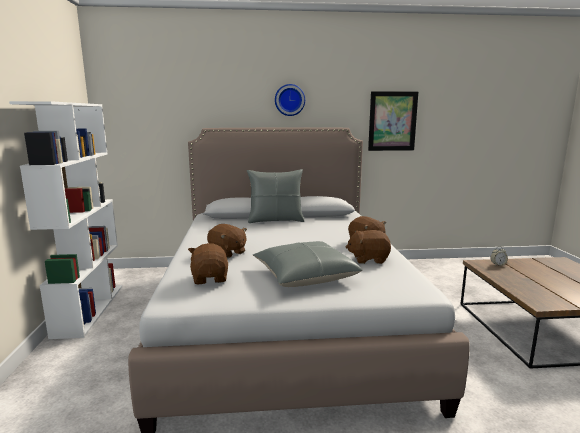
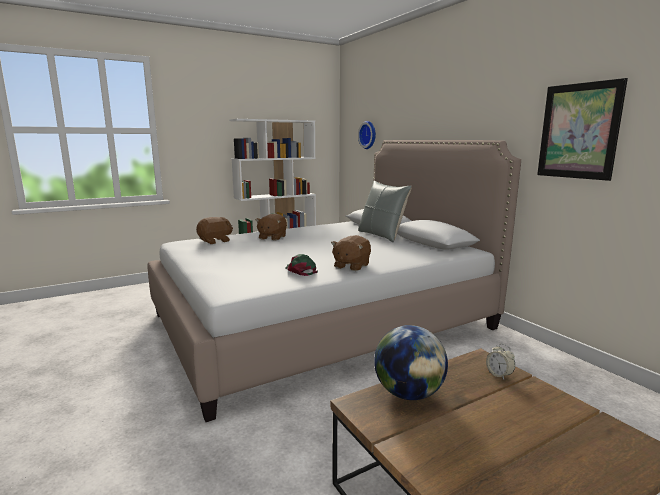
camera: 65 degrees right, 0 degrees up
grey pillow [253,241,362,287] -> none
wall clock [275,84,305,116] -> wall clock moved to [358,121,376,149]
brown plush toy [345,230,391,264] -> green cap [285,254,318,276]
none -> globe [374,325,448,400]

